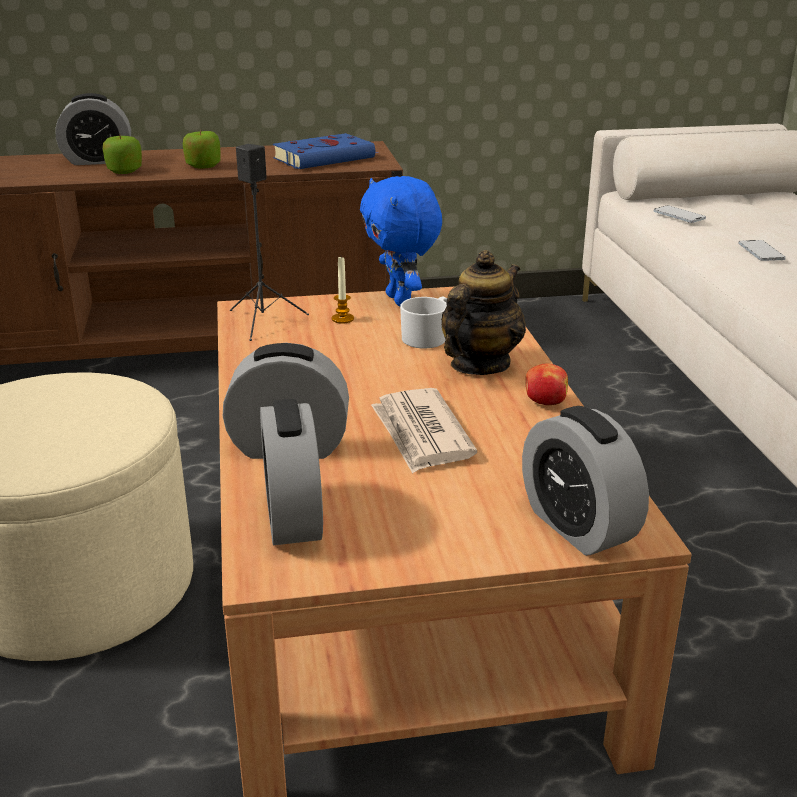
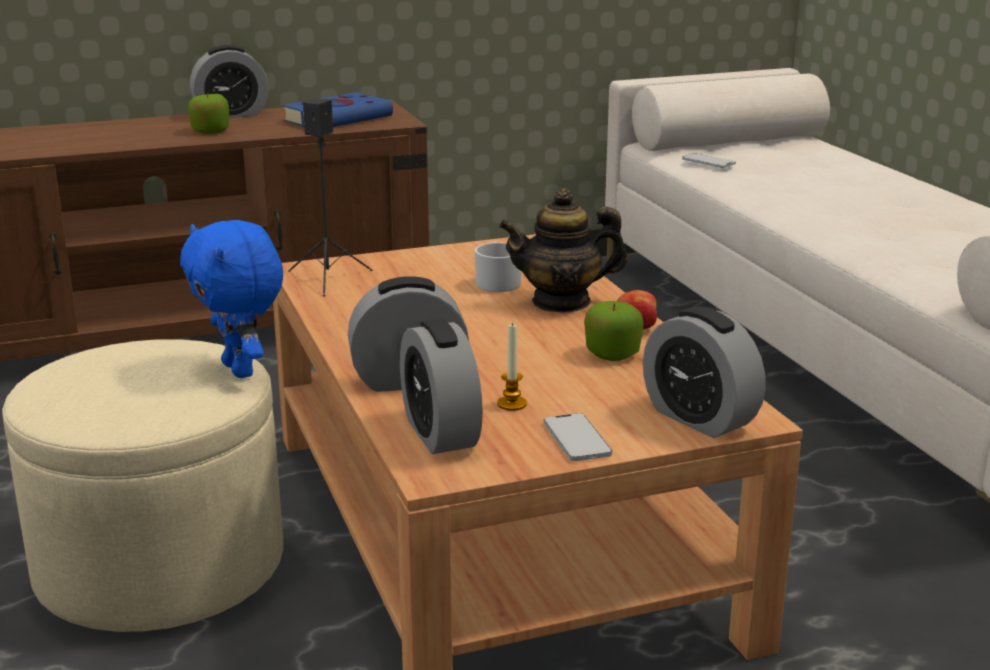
camera: 10 degrees left, 5 degrees down
alarm clock [55,93,131,165] -> alarm clock moved to [190,45,269,118]
apple [103,135,142,174] -> apple moved to [584,301,644,361]
candle [332,257,354,324] -> candle moved to [497,322,527,411]
blue plush toy [360,176,442,306] -> blue plush toy moved to [180,220,283,378]
newspaper [371,388,477,474] -> none
teapot [441,250,526,375] -> teapot turned 120 degrees counterclockwise [499,188,628,313]
phone [738,240,786,261] -> phone moved to [543,413,612,461]

